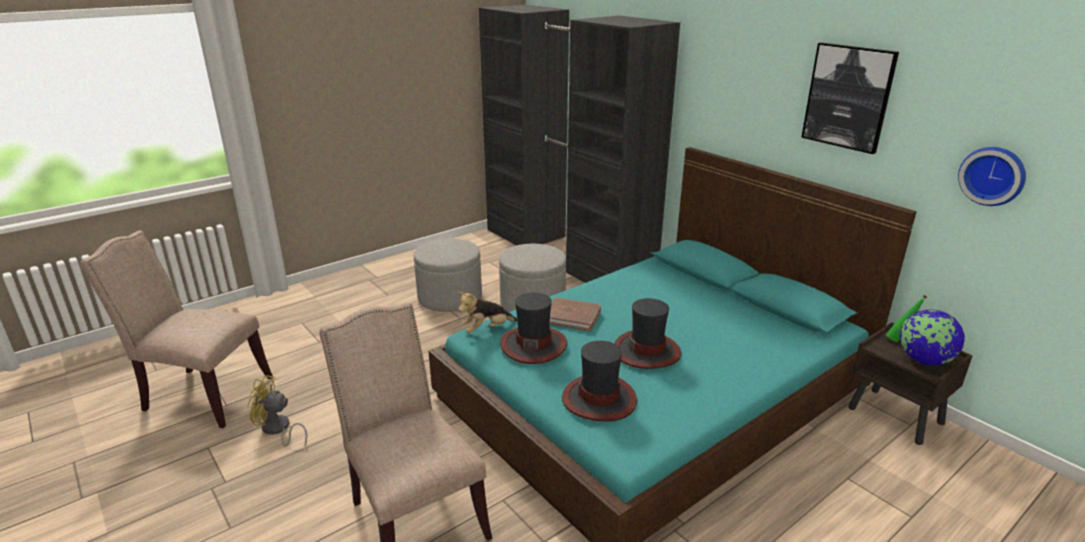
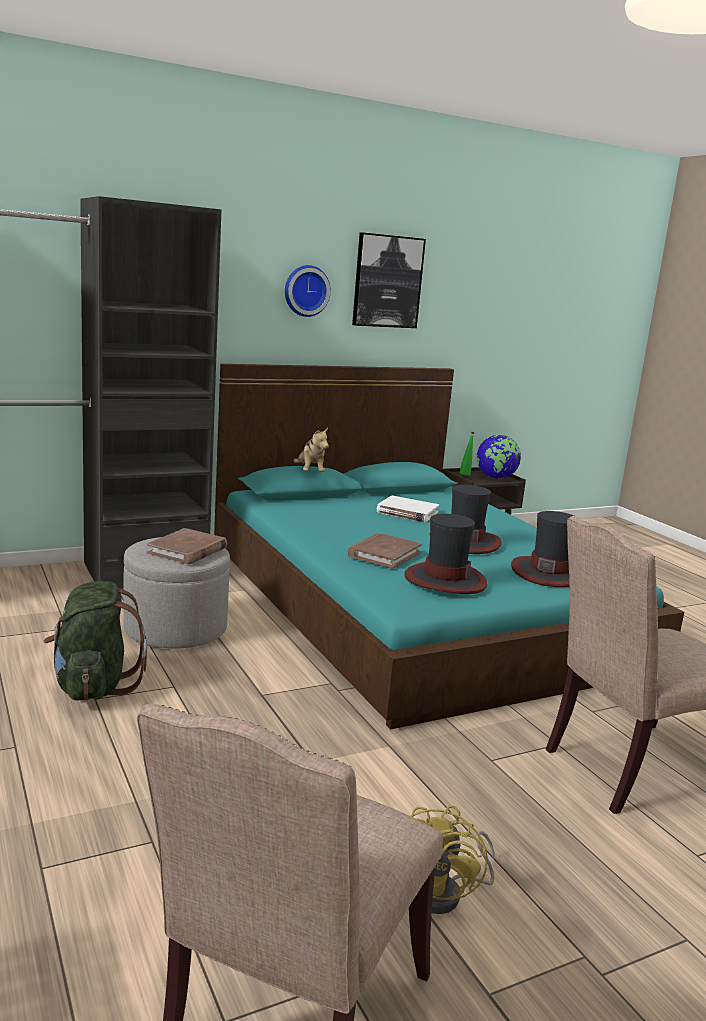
camera: 80 degrees left, 10 degrees down
grey ottoman [414,239,482,312] -> green backpack [44,581,147,701]
plush toy [458,292,517,333] -> plush toy moved to [294,427,329,472]
wall clock [958,147,1026,206] -> wall clock moved to [285,265,331,317]
none -> brown book [147,528,227,564]
none -> white book [377,495,439,522]

